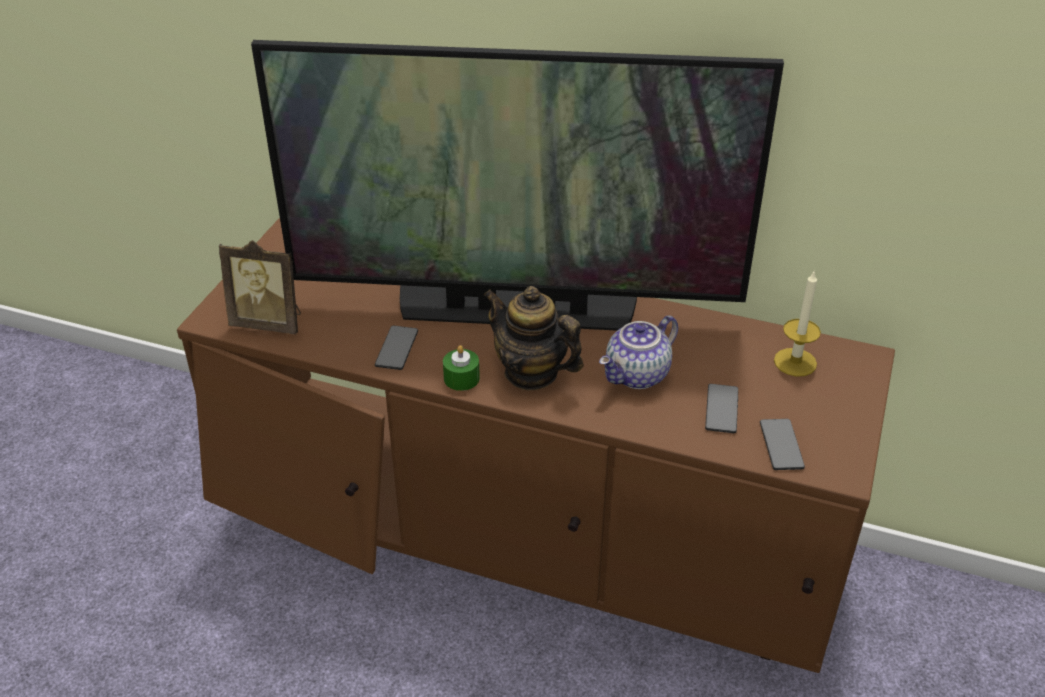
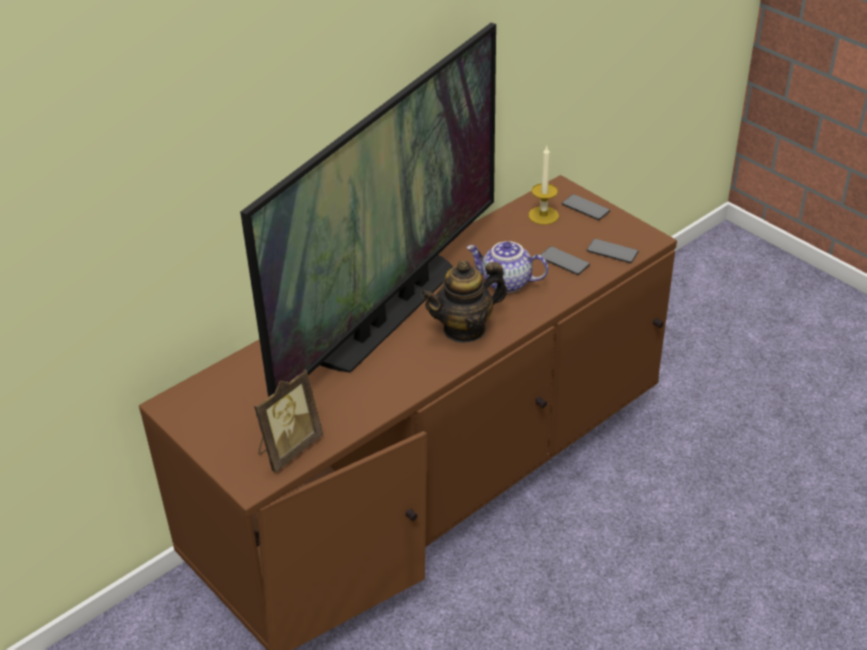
camera: 60 degrees left, 0 degrees up
phone [375,325,418,370] -> phone moved to [562,194,610,220]
green candle [443,345,480,391] -> none
teapot [599,315,678,389] -> teapot turned 120 degrees clockwise [466,241,548,293]

